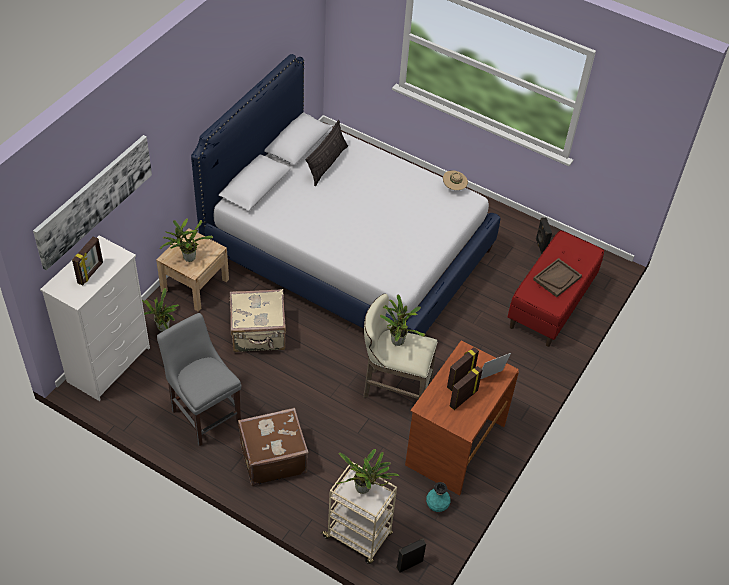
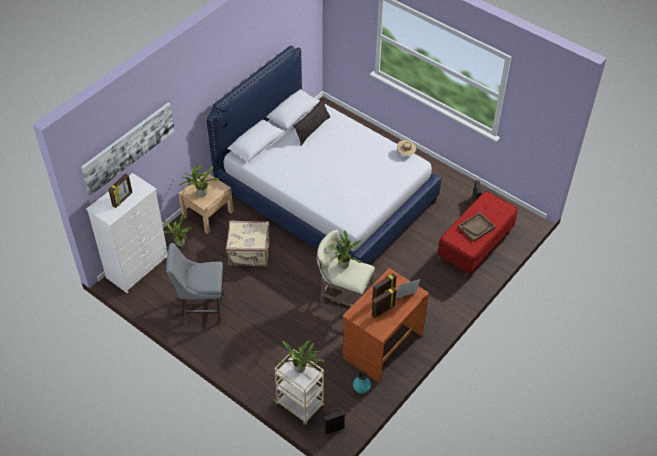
camera: 10 degrees right, 0 degrees up
grey chair [157,313,242,446] -> grey chair turned 60 degrees counterclockwise [166,243,224,324]
brown suitcase [238,408,308,486] -> none

